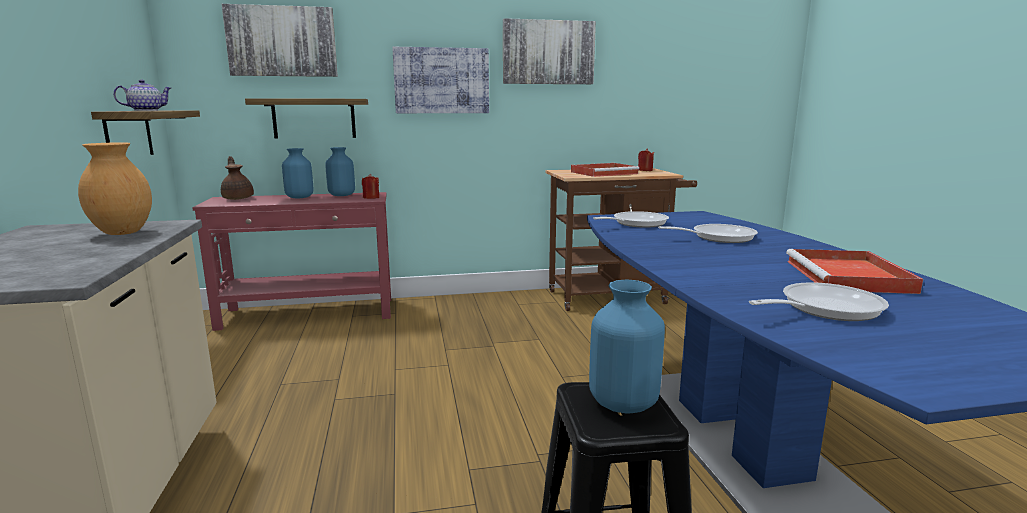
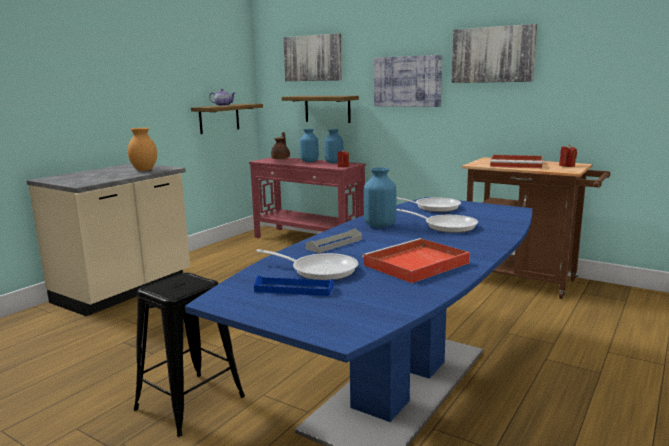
camera: 45 degrees right, 0 degrees up
blue vase [589,280,665,414] -> blue vase moved to [364,167,396,228]
none -> blue tray [254,275,334,296]
none -> grey tray [305,228,362,253]

